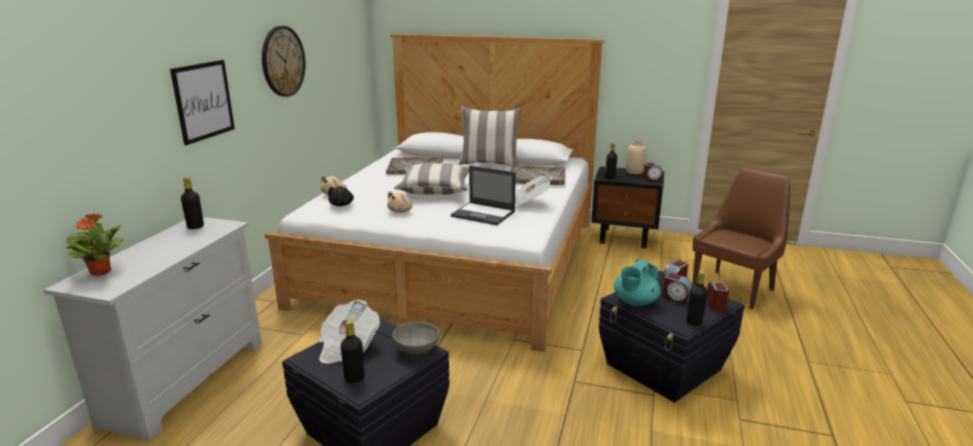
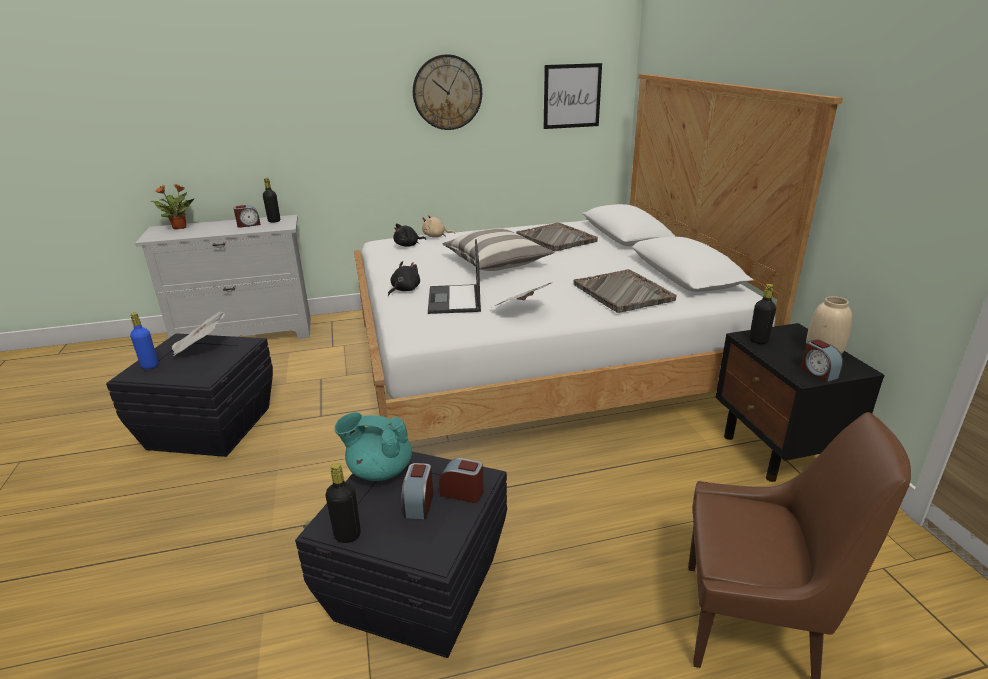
camera: 60 degrees right, 5 degrees up
picture [170,60,235,145] -> picture moved to [544,63,602,129]
black bottle [340,321,364,383] -> blue bottle [130,313,158,369]
beige plush toy [387,191,413,213] -> none
grey bowl [392,321,440,355] -> none
pillow [458,106,522,167] -> none
alarm clock [707,282,729,312] -> alarm clock moved to [233,205,261,228]
none -> black plush toy [388,261,420,296]

